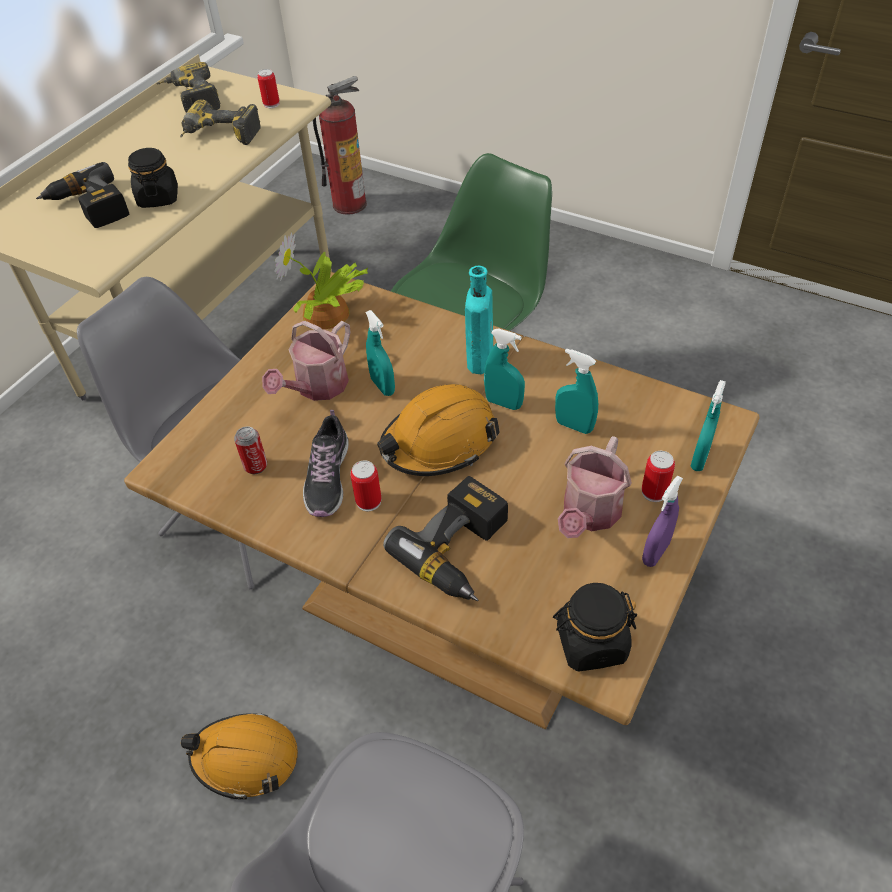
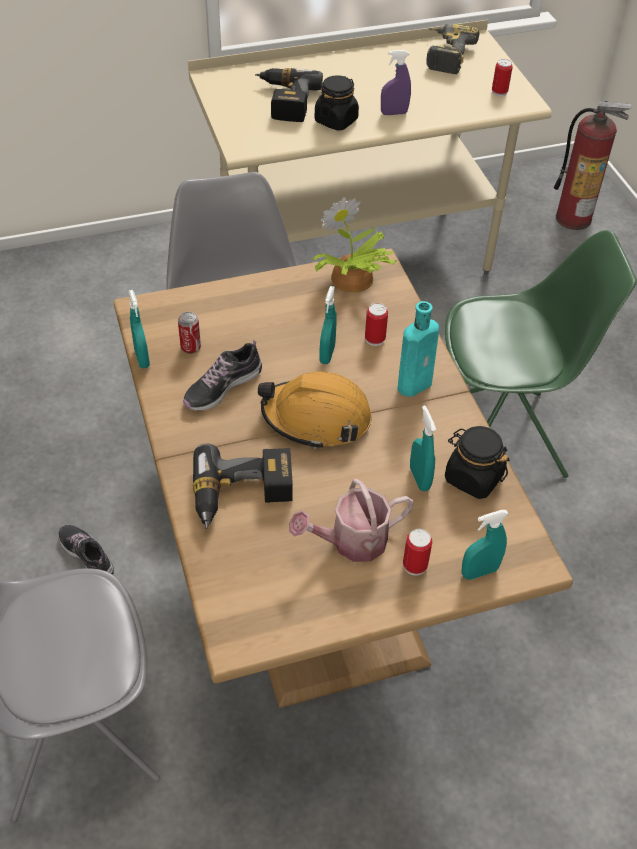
camera: 40 degrees right, 0 degrees up
power drill [180,99,261,145] -> none
orange hard hat [181,713,298,800] -> shoe [58,525,114,574]
watering can [262,321,351,401] -> none
can [350,461,382,511] -> can moved to [365,303,388,346]
turquoise spray bottle [484,328,525,410] -> turquoise spray bottle moved to [128,290,150,368]
black jar [553,583,637,671] -> black jar moved to [445,426,509,499]
purple spray bottle [642,476,683,567] -> purple spray bottle moved to [381,50,411,115]

